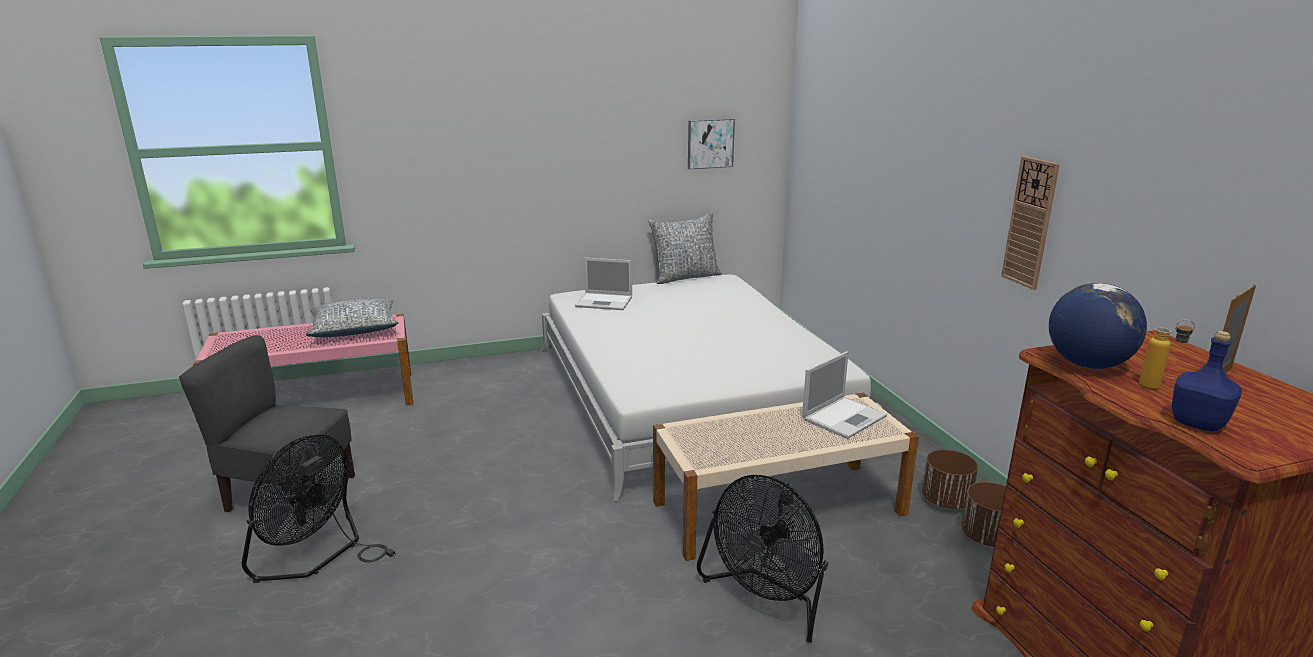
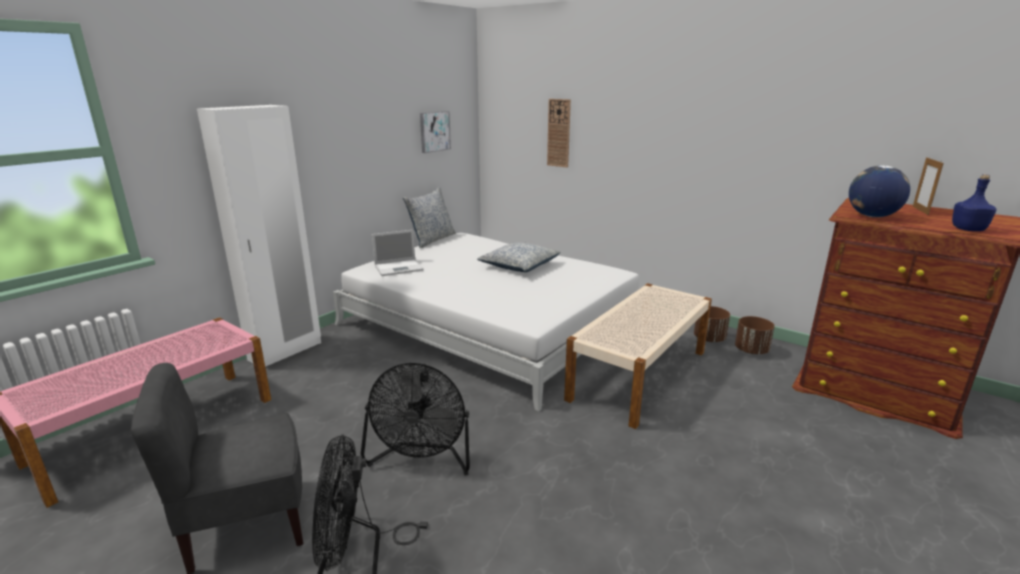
camera: 35 degrees left, 0 degrees up
pillow [306,299,399,337] -> pillow moved to [477,242,560,272]
black fan [697,475,828,643] -> black fan moved to [361,363,470,475]
laptop [802,351,887,439] -> none
wall clock [1001,156,1060,290] -> wall clock moved to [547,99,571,168]
bottle [1139,319,1195,389] -> none
none -> white wardrobe [197,105,321,367]

